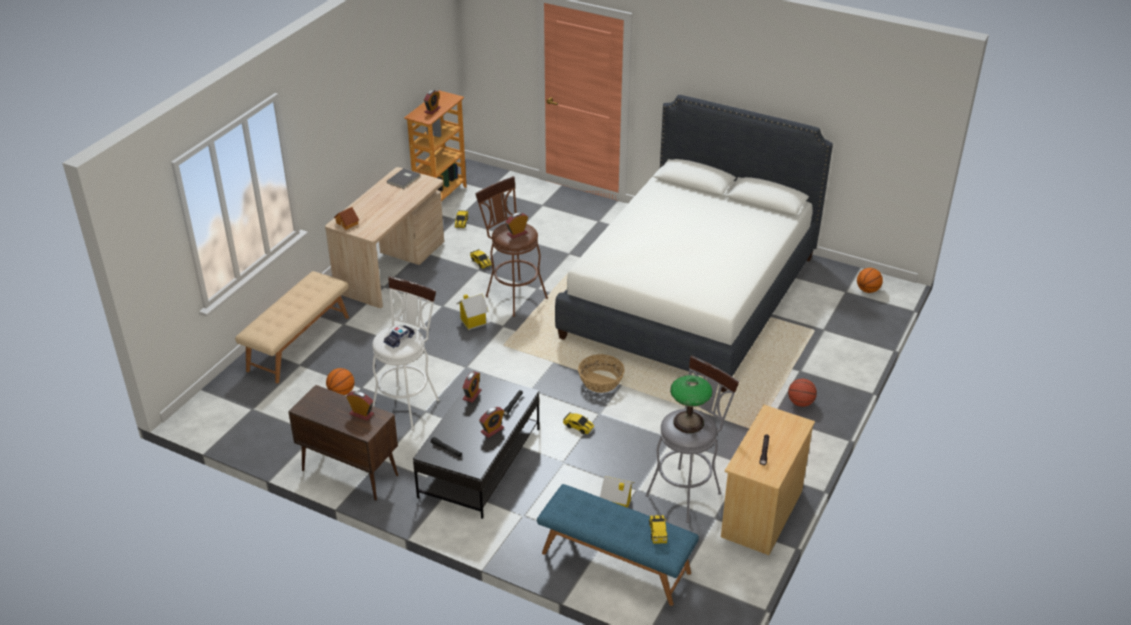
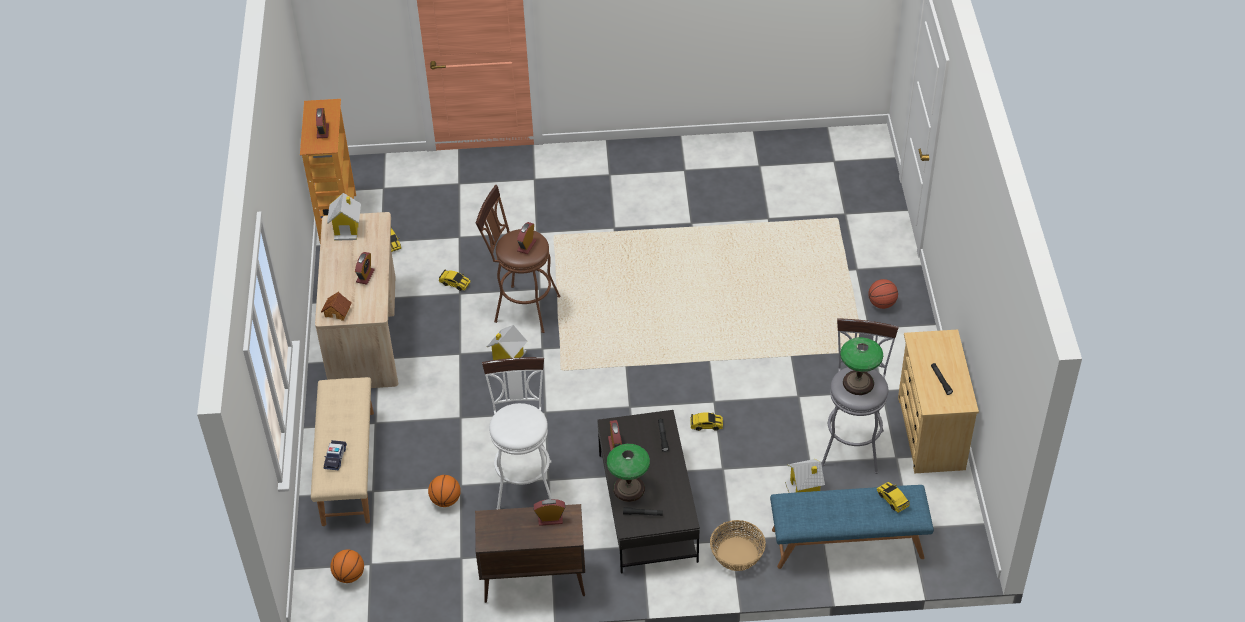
camera: 30 degrees left, 10 degrees up
toy car [384,325,415,348] -> toy car moved to [324,440,347,471]
grey book [387,168,420,189] -> toy house [327,193,361,241]
alarm clock [479,407,504,438] -> alarm clock moved to [355,252,375,285]
white bed [555,95,833,392] -> none
basket [578,354,624,393] -> basket moved to [710,520,766,571]
basketball [857,268,883,293] -> basketball moved to [330,549,364,583]
none -> table lamp [607,444,650,502]

